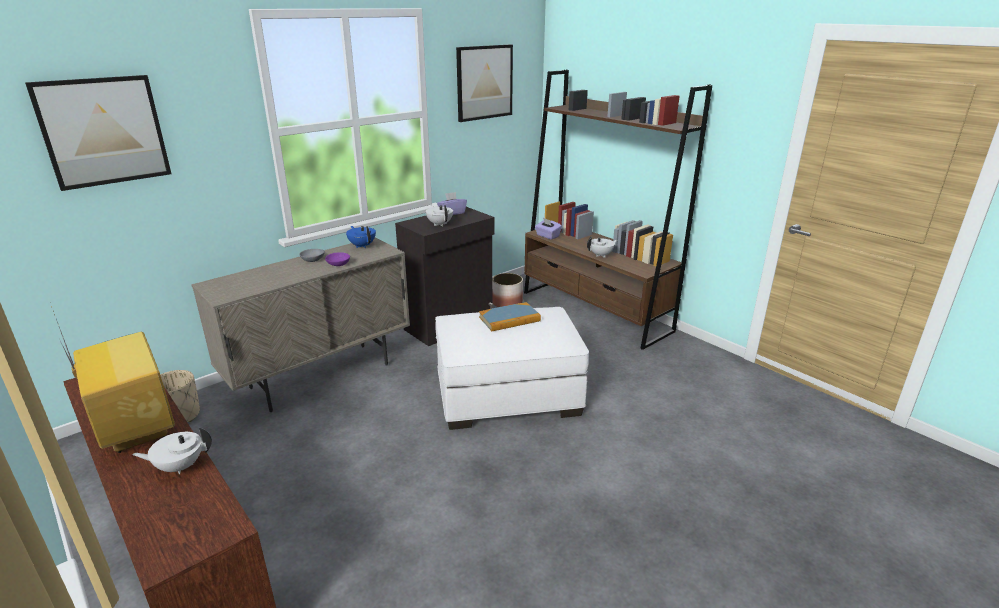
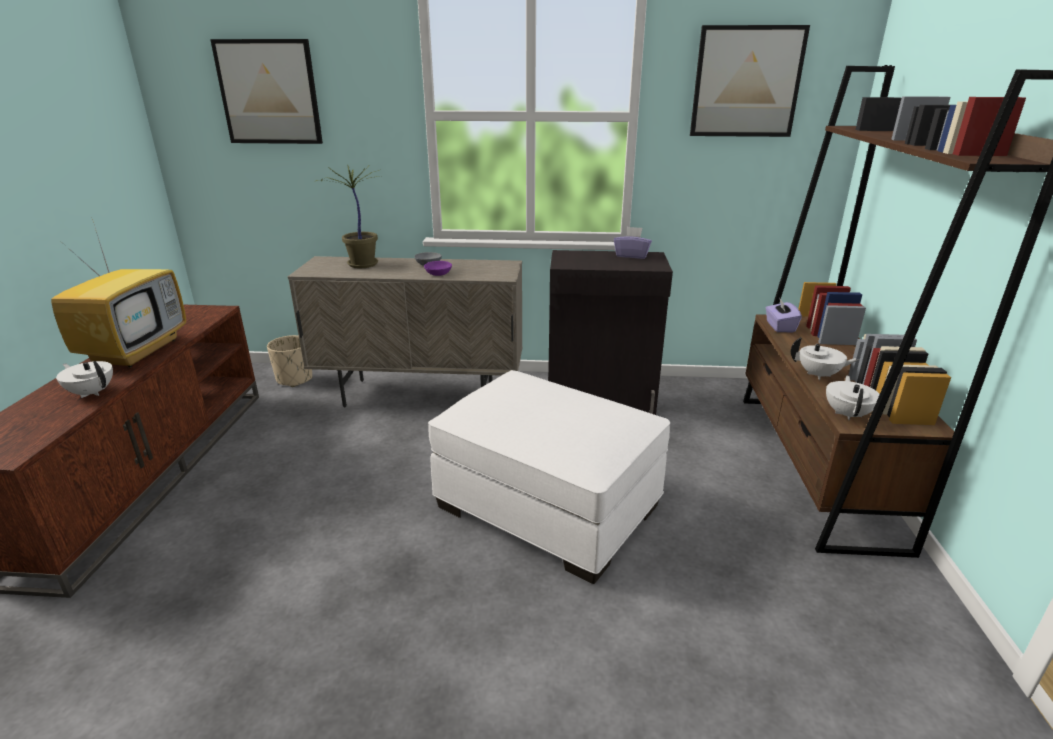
camera: 45 degrees right, 0 degrees up
blue teapot [346,226,376,248] -> none
white teapot [426,205,453,227] -> white teapot moved to [826,375,880,421]
book [479,302,541,331] -> none
planter [492,273,523,307] -> none
none -> potted plant [314,165,382,268]

